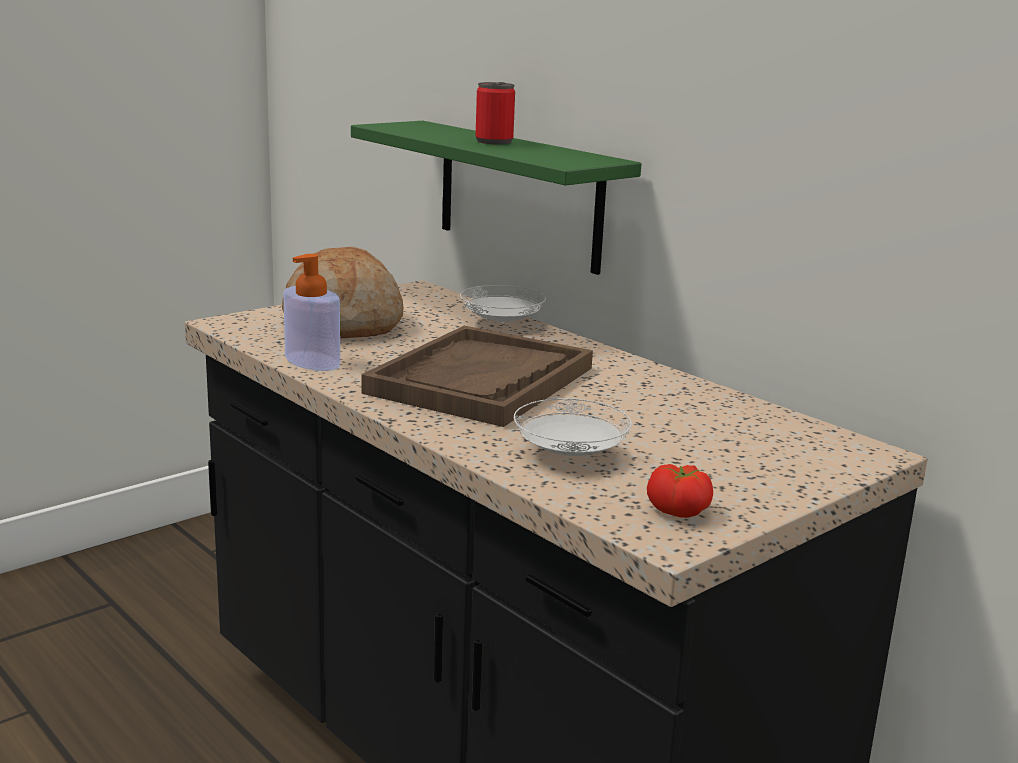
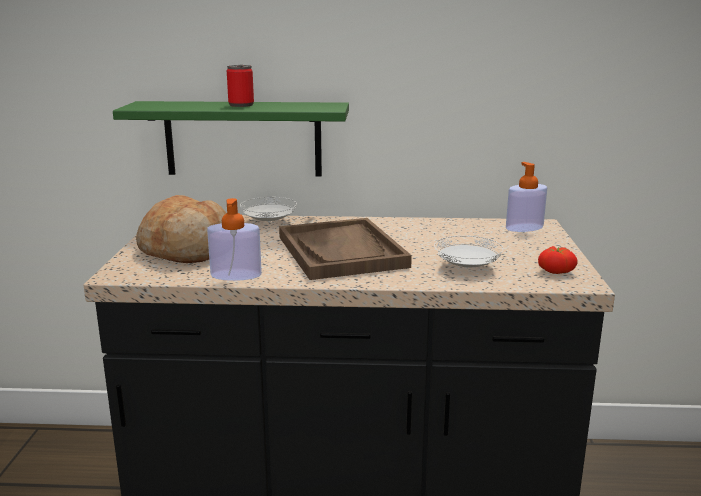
camera: 45 degrees left, 0 degrees up
none -> soap dispenser [506,162,547,232]

